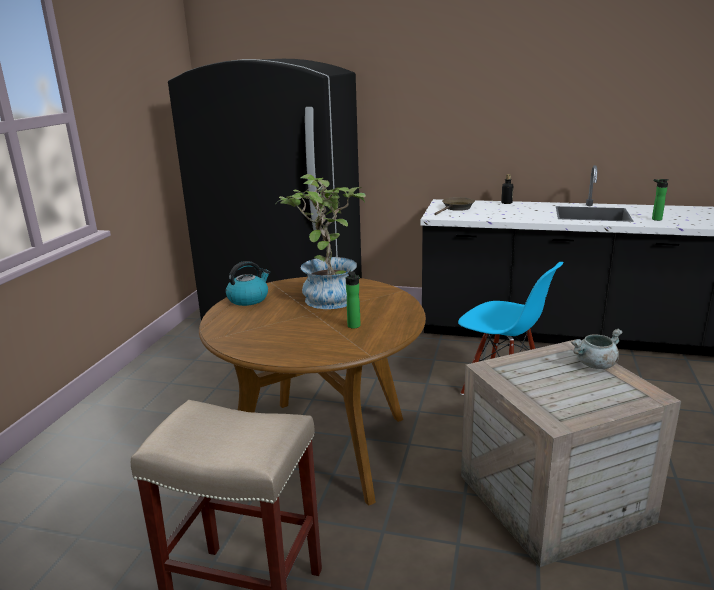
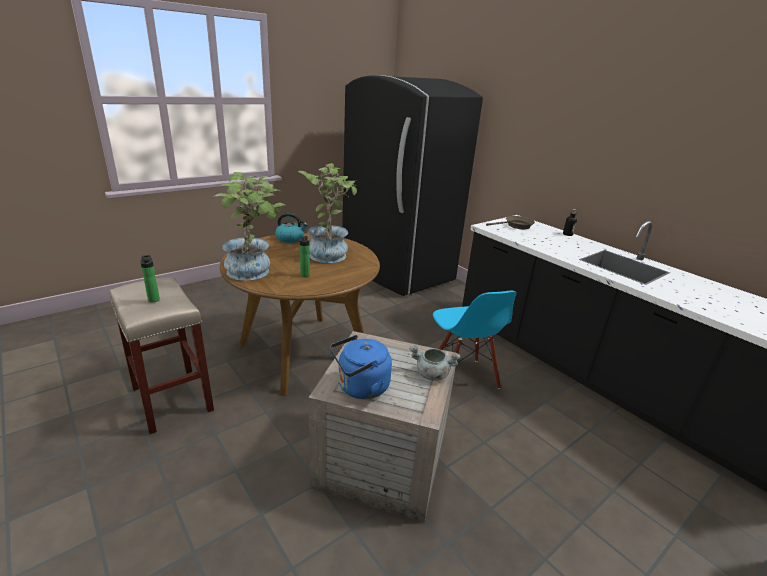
camera: 35 degrees right, 5 degrees up
bottle [652,179,669,221] -> bottle moved to [140,255,160,302]
none -> potted plant [215,172,285,281]
none -> blue kettle [330,335,392,399]

